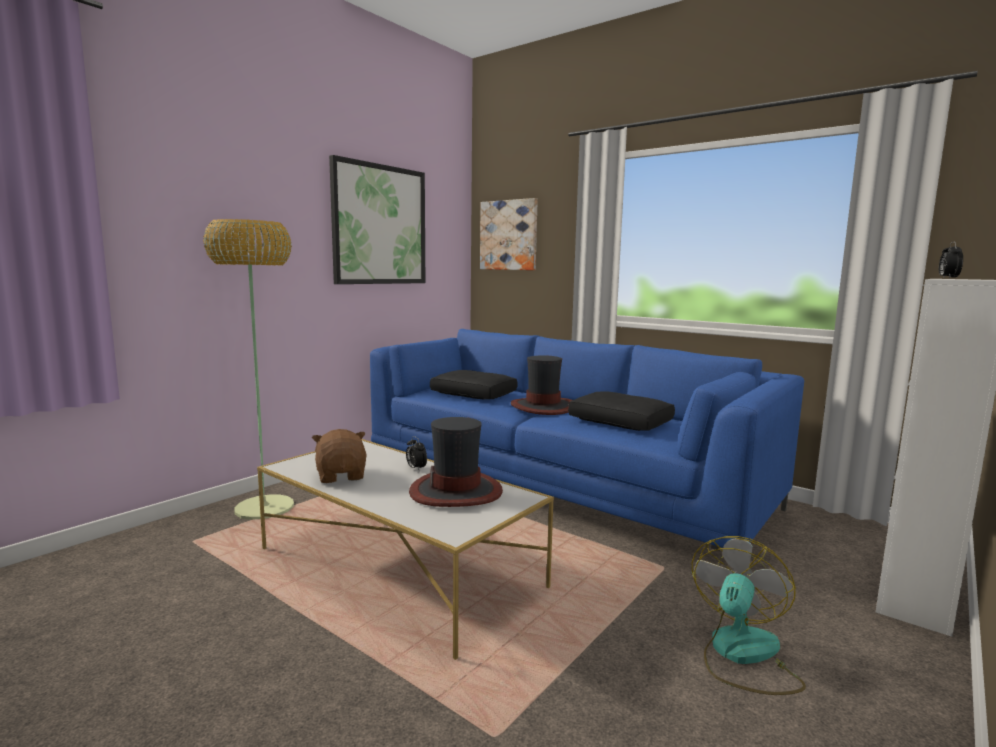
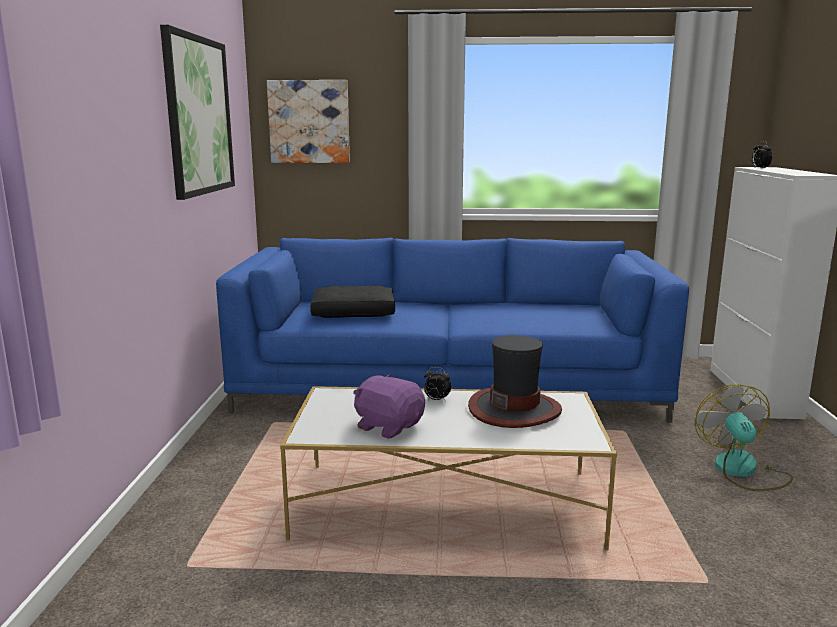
camera: 35 degrees left, 5 degrees up
floor lamp [203,219,294,520] -> none
brown plush toy [312,429,367,483] -> purple plush toy [353,374,425,439]
hat [511,356,572,415] -> none
black pillow [568,391,675,431] -> none

